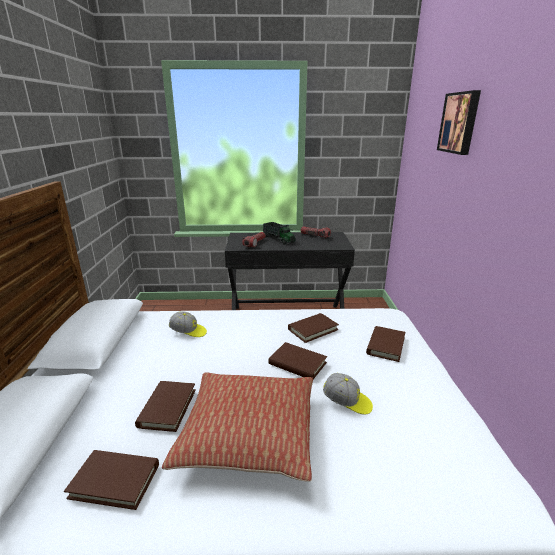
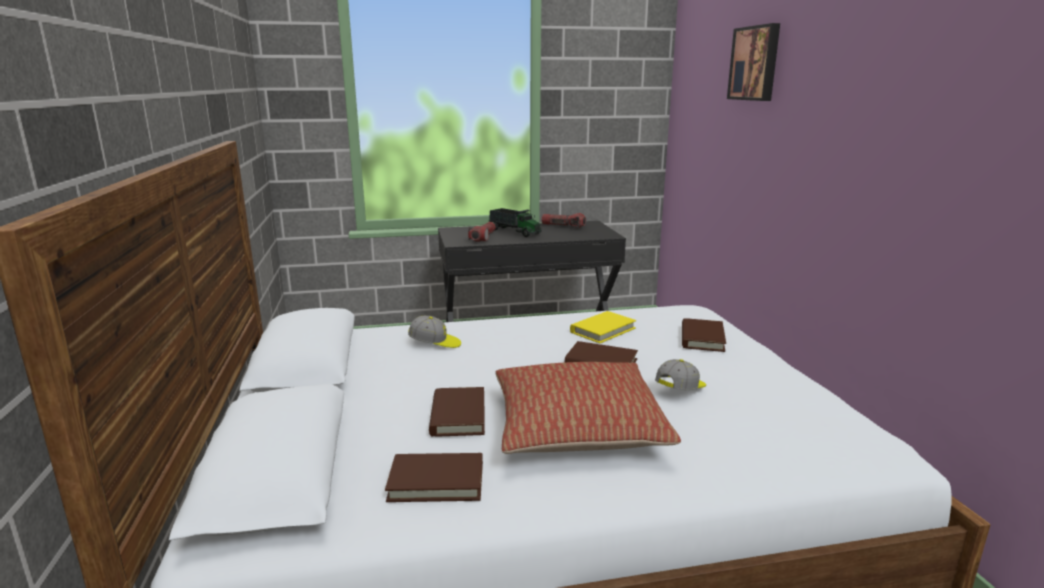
camera: 10 degrees left, 5 degrees down
brown book [288,313,339,343] -> yellow book [570,311,636,343]
cap [323,373,373,415] -> cap turned 60 degrees counterclockwise [655,359,706,391]

